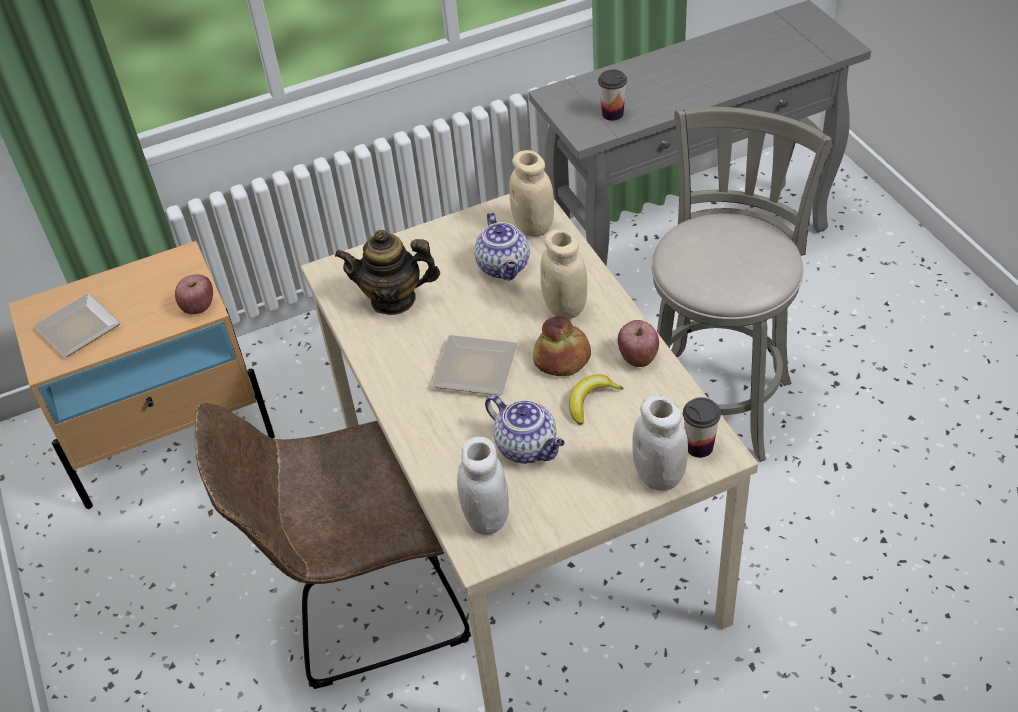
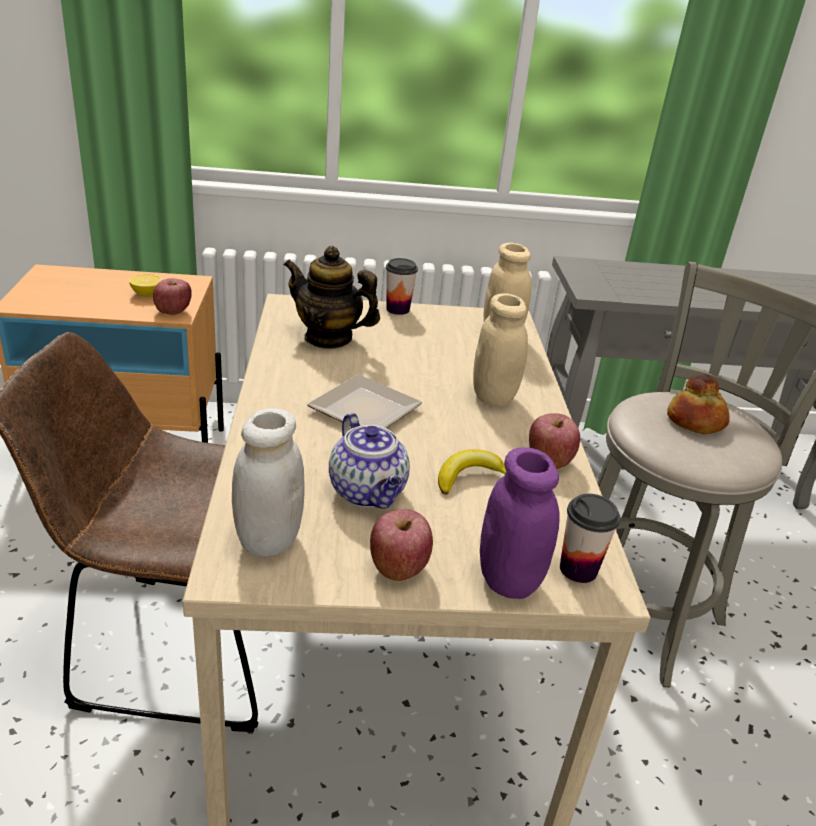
camera: 15 degrees right, 15 degrees down
plate [34,293,121,357] -> none
teapot [474,212,530,280] -> none
bread [533,316,591,376] -> bread moved to [667,374,730,434]
cup [598,69,627,121] -> cup moved to [386,258,418,315]
white jar [632,395,688,491] -> purple jar [480,447,559,599]
none -> lemon [129,274,162,296]
none -> apple [370,509,433,581]

